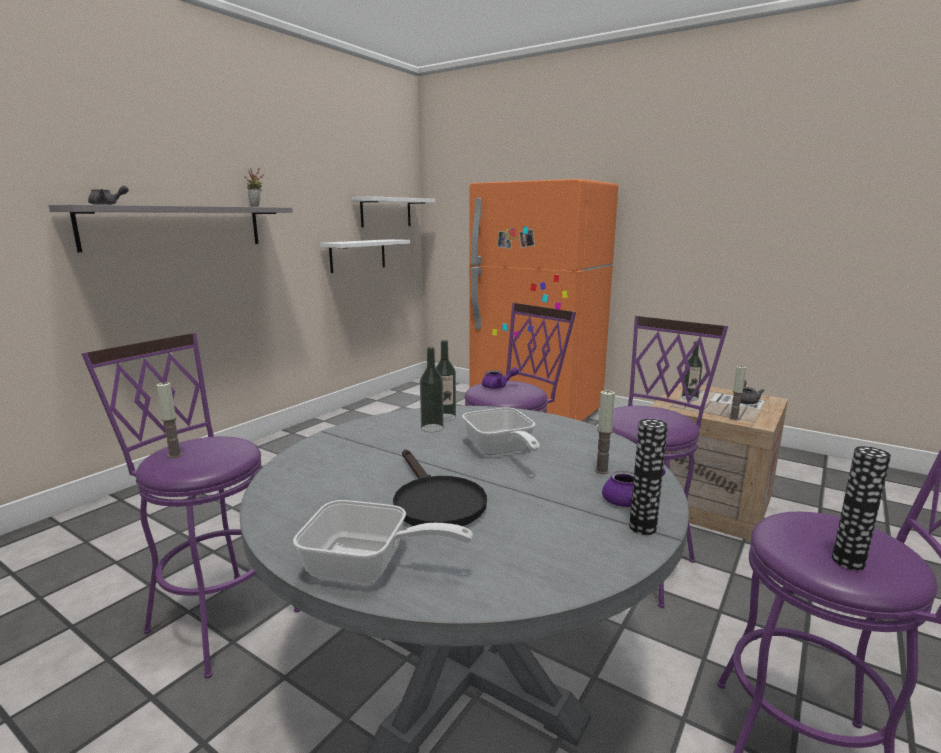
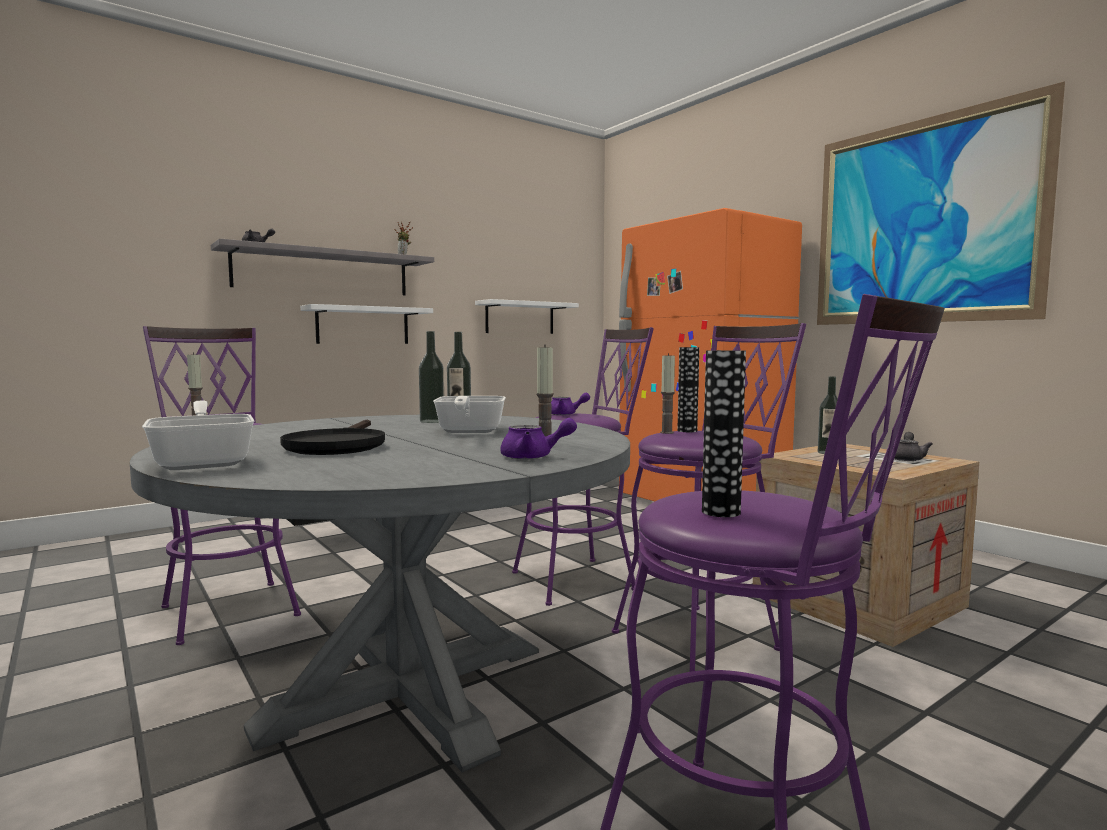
camera: 20 degrees right, 10 degrees down
frying pan [293,500,473,584] -> frying pan turned 150 degrees counterclockwise [142,400,255,470]
white shelf [352,196,435,227] -> white shelf moved to [300,304,433,344]
vase [629,419,668,535] -> vase moved to [677,347,699,432]
candle [729,366,746,420] -> candle moved to [660,353,675,434]
none -> picture [817,82,1065,325]

